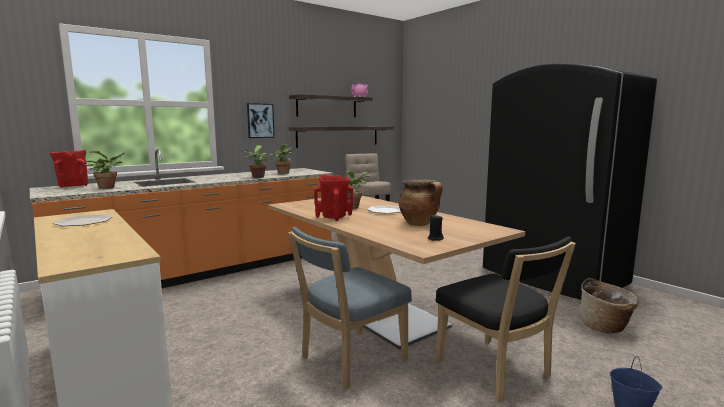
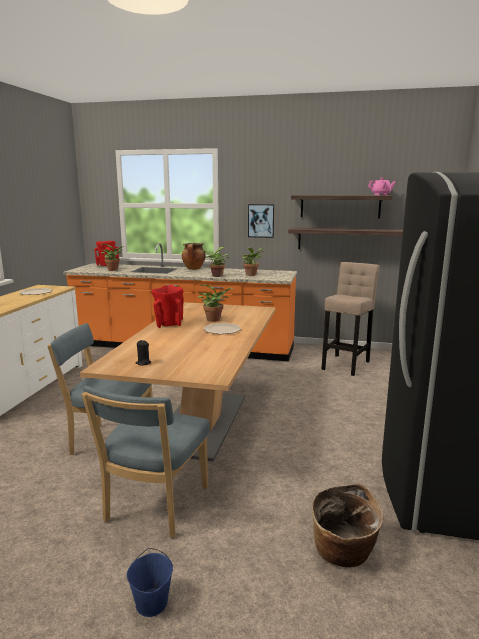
camera: 50 degrees right, 5 degrees up
cooking pot [399,179,443,226] -> cooking pot moved to [182,243,206,270]
black chair [436,236,576,402] -> blue chair [82,386,210,538]

